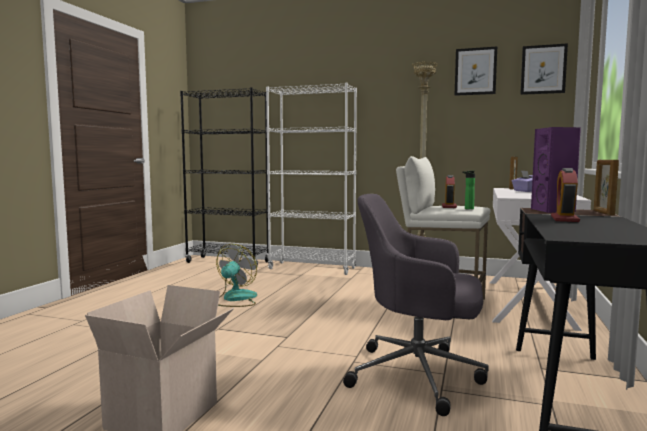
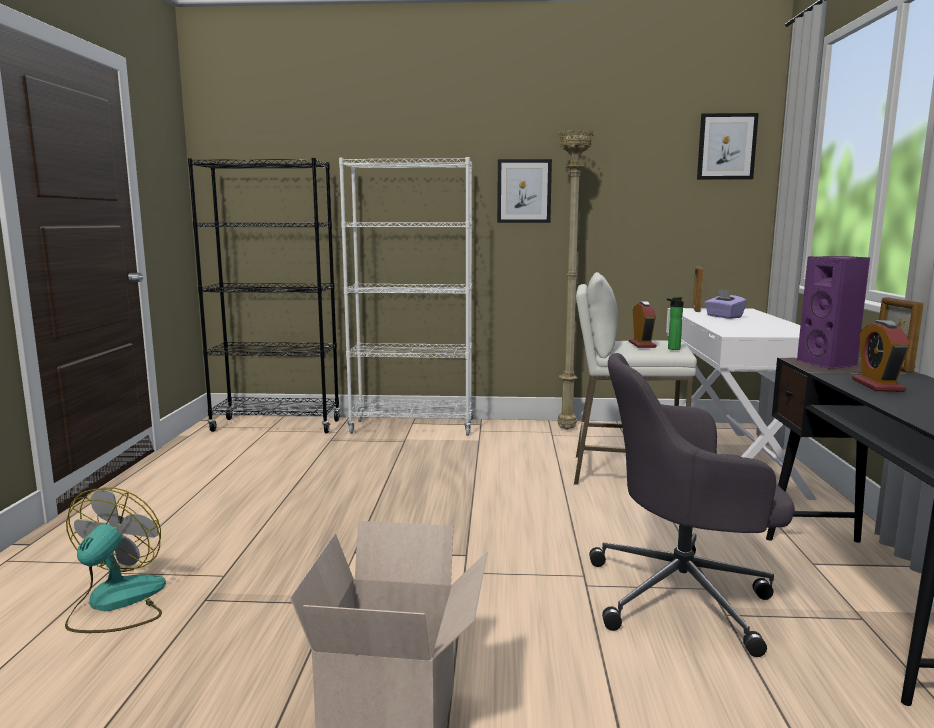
camera: 15 degrees left, 5 degrees up
fan [216,244,257,307] -> fan moved to [65,487,166,633]
picture [455,47,497,96] -> picture moved to [497,159,552,223]

